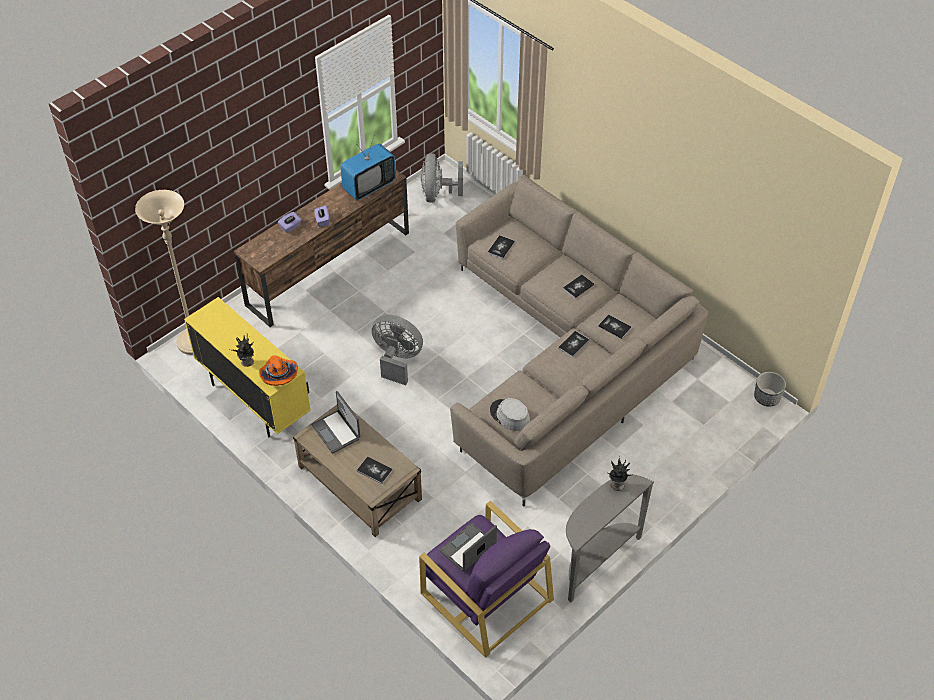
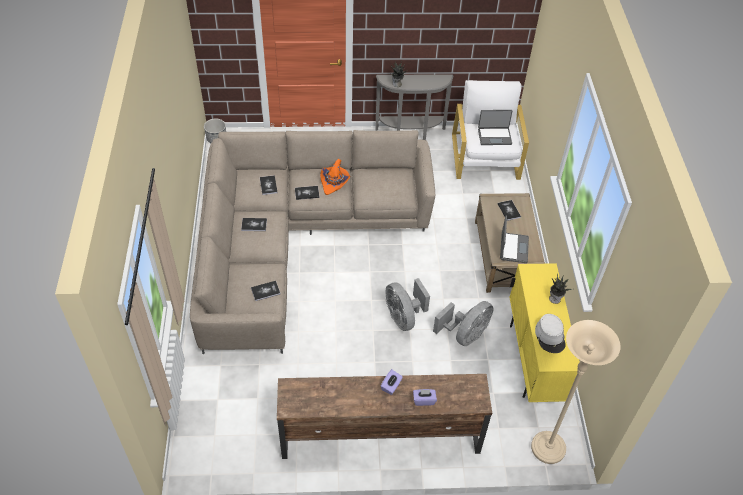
camera: 140 degrees left, 0 degrees up
orange hat [259,355,298,386] -> orange hat moved to [320,159,350,195]
television [340,134,396,200] -> none
purple armchair [419,501,554,658] -> white armchair [452,80,529,180]
grey fan [421,153,463,203] -> grey fan moved to [433,301,494,346]
grey hat [490,398,530,431] -> grey hat moved to [535,314,566,353]

